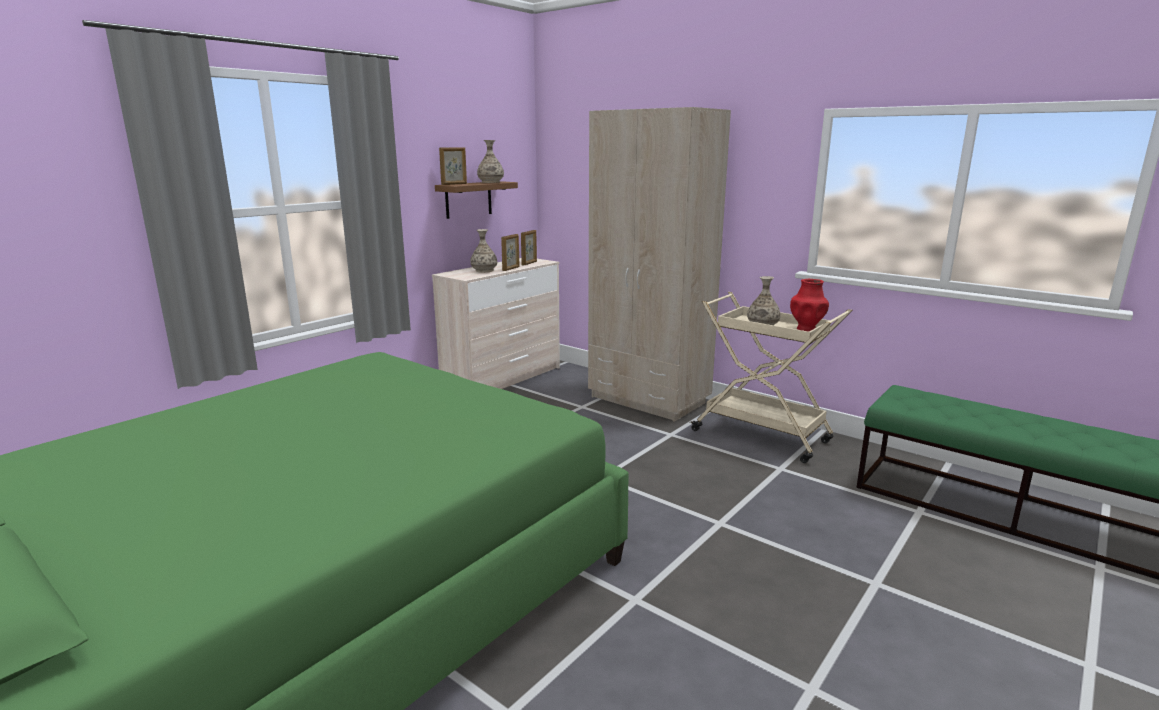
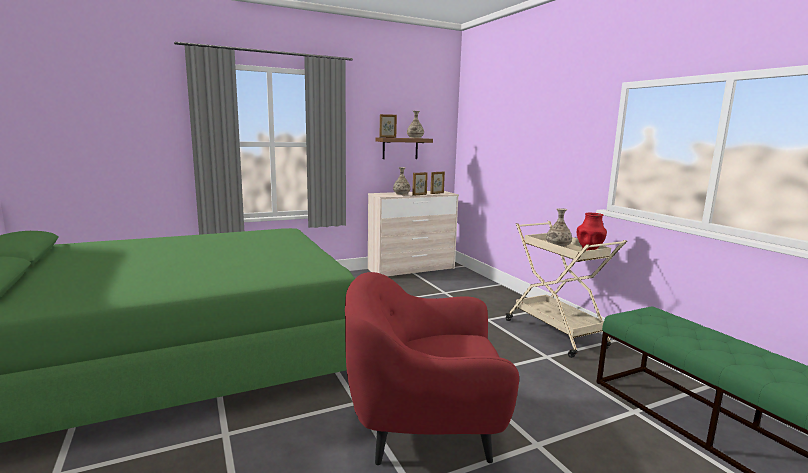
camera: 25 degrees right, 5 degrees down
beige wardrobe [588,107,731,422] -> none
none -> red armchair [345,272,519,465]

